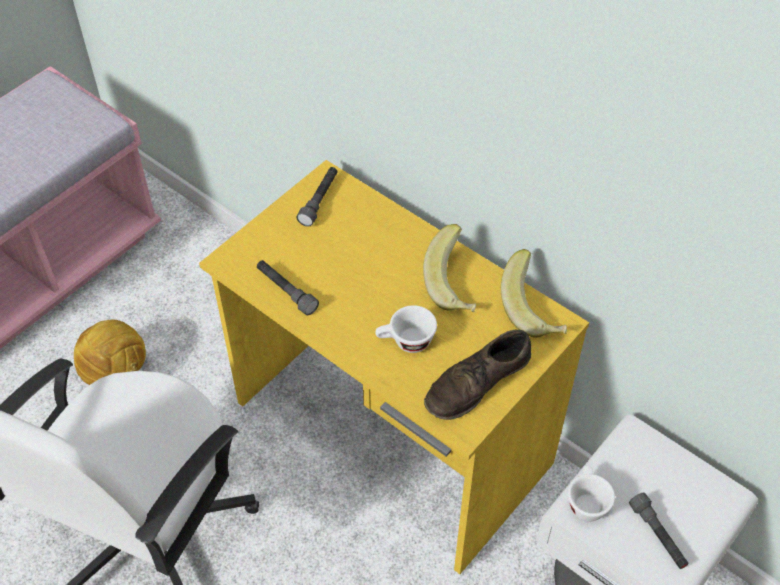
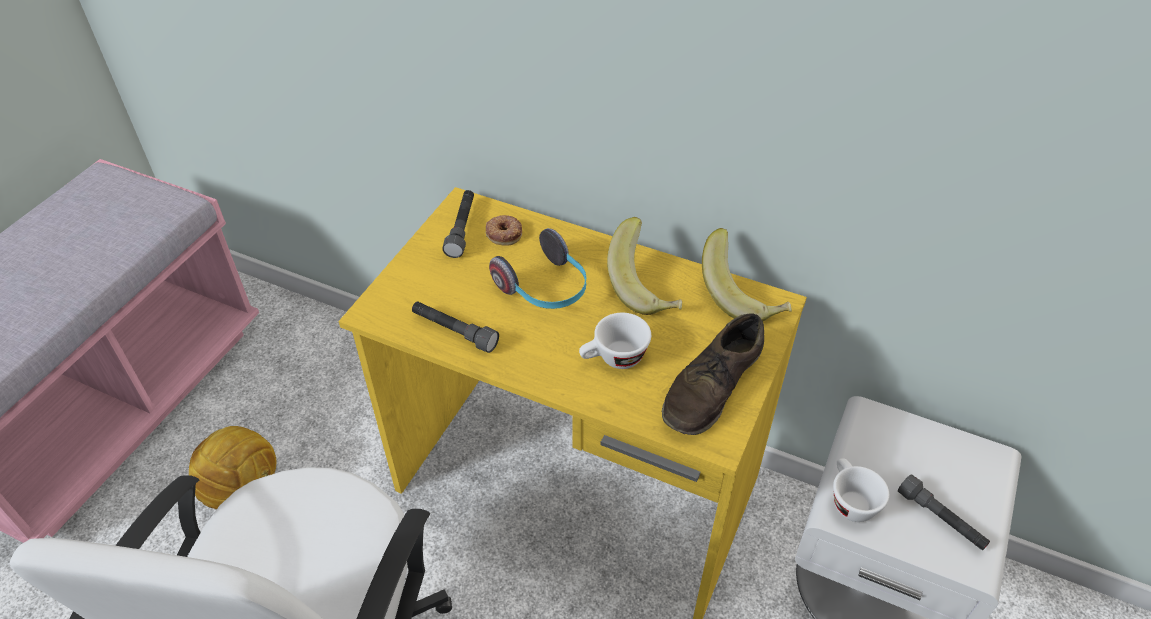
camera: 15 degrees left, 5 degrees down
none -> donut [486,215,522,246]
none -> headphones [489,228,586,309]

